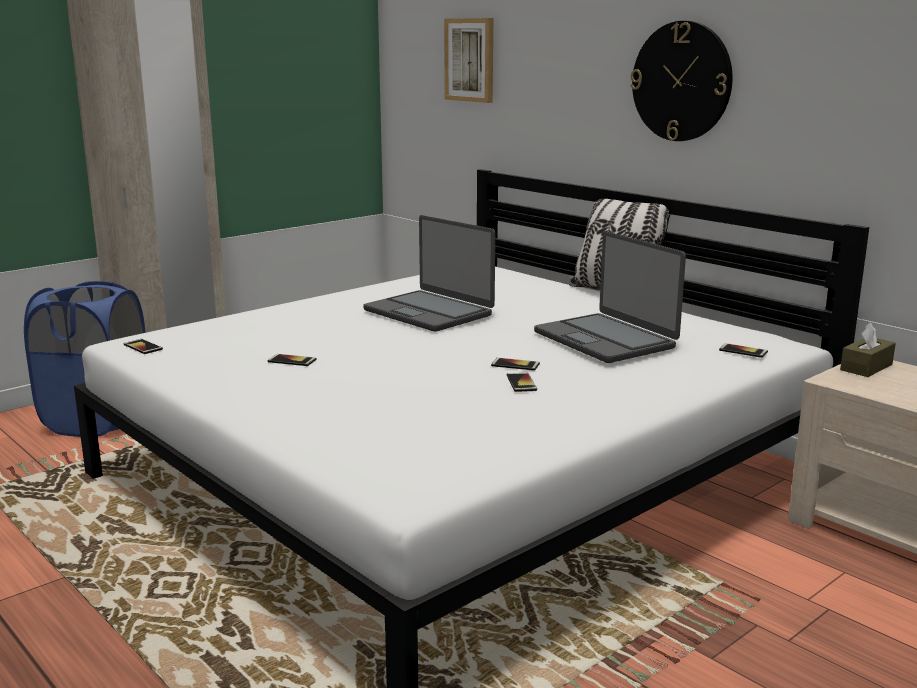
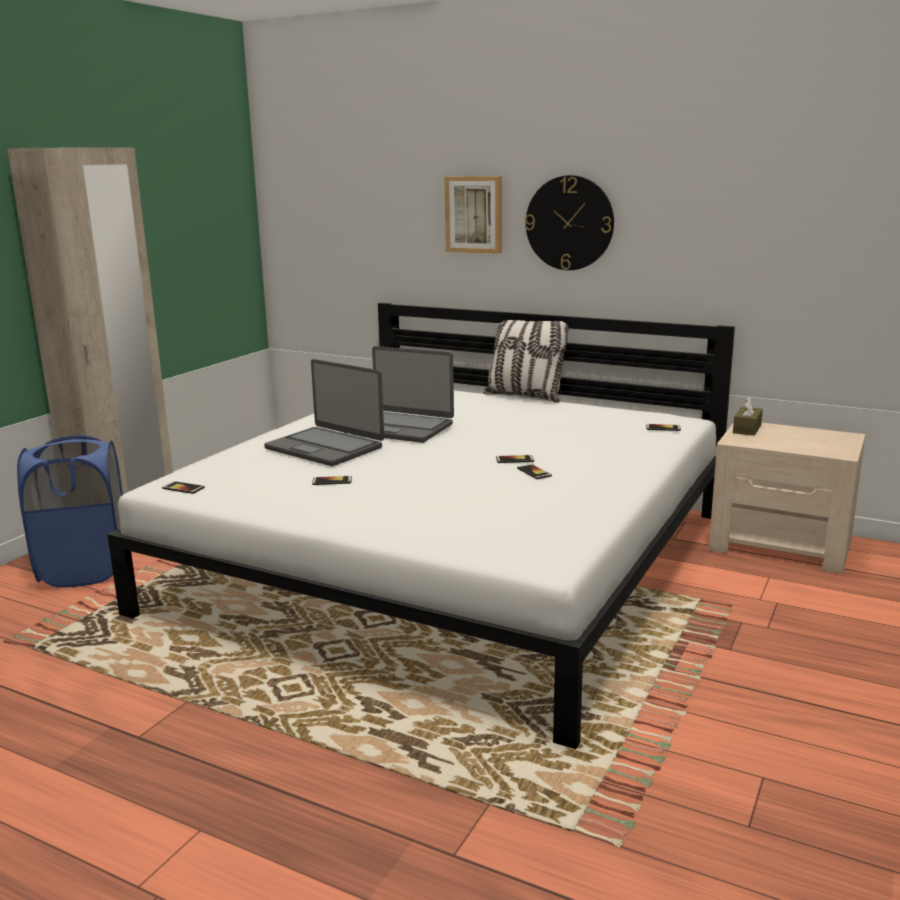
camera: 20 degrees left, 0 degrees up
picture [444,18,493,103] -> picture moved to [444,176,502,254]
laptop [534,231,686,363] -> laptop moved to [264,359,384,466]

